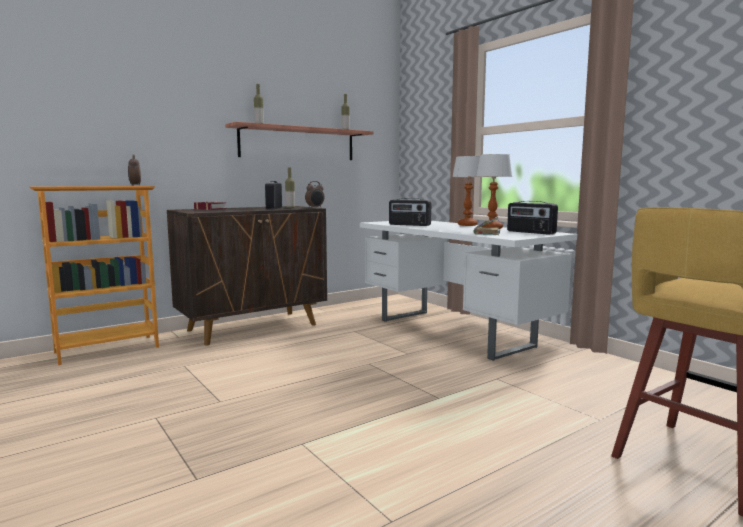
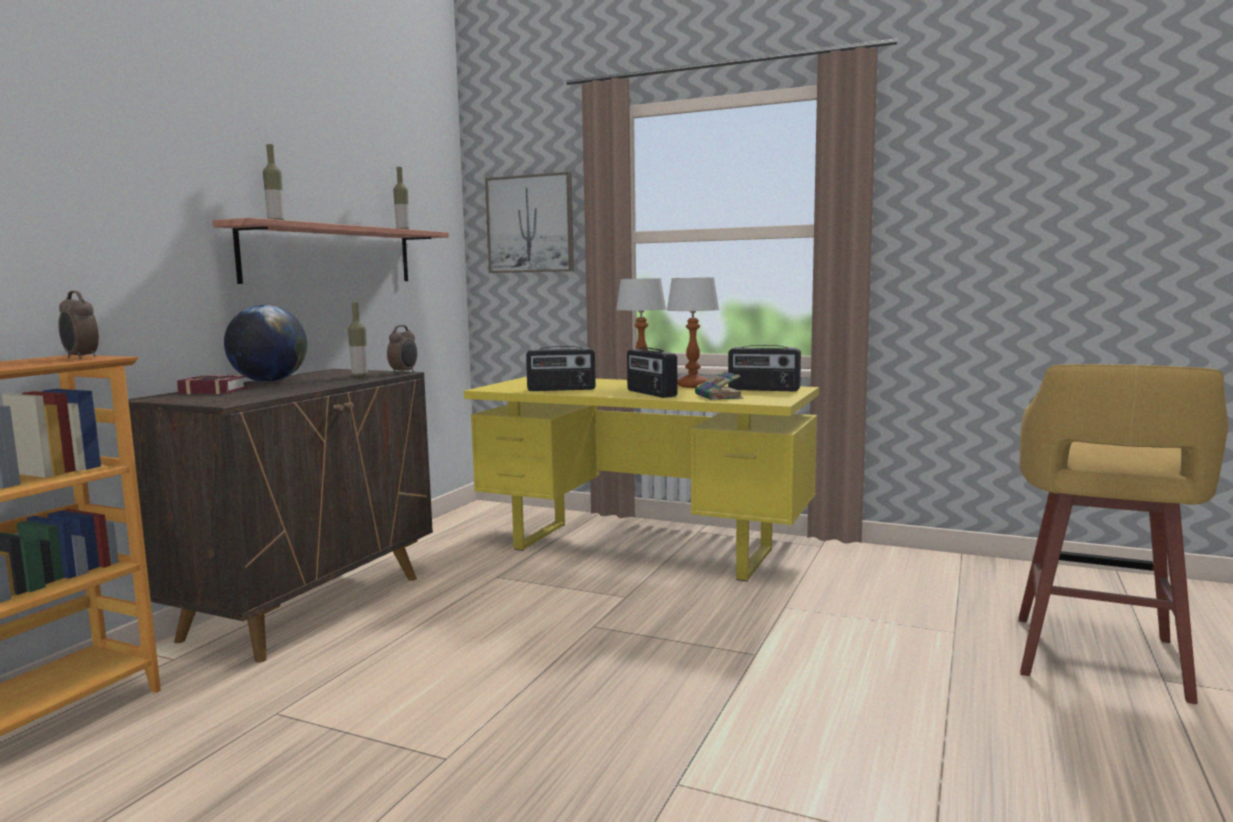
camera: 30 degrees left, 0 degrees up
radio [265,181,282,209] -> radio moved to [627,348,677,398]
white desk [360,221,577,361] -> yellow desk [464,377,819,581]
none -> globe [224,305,307,382]
none -> picture [485,172,574,273]

